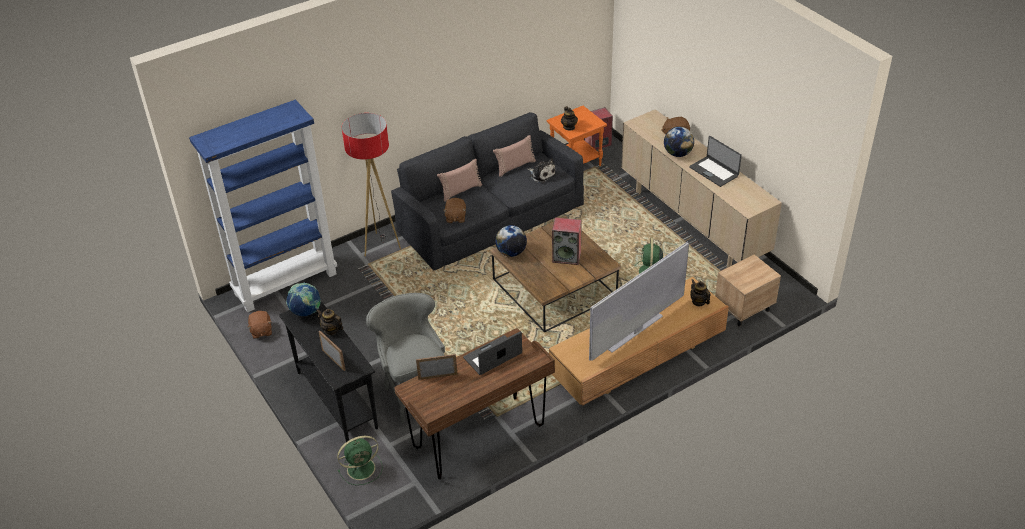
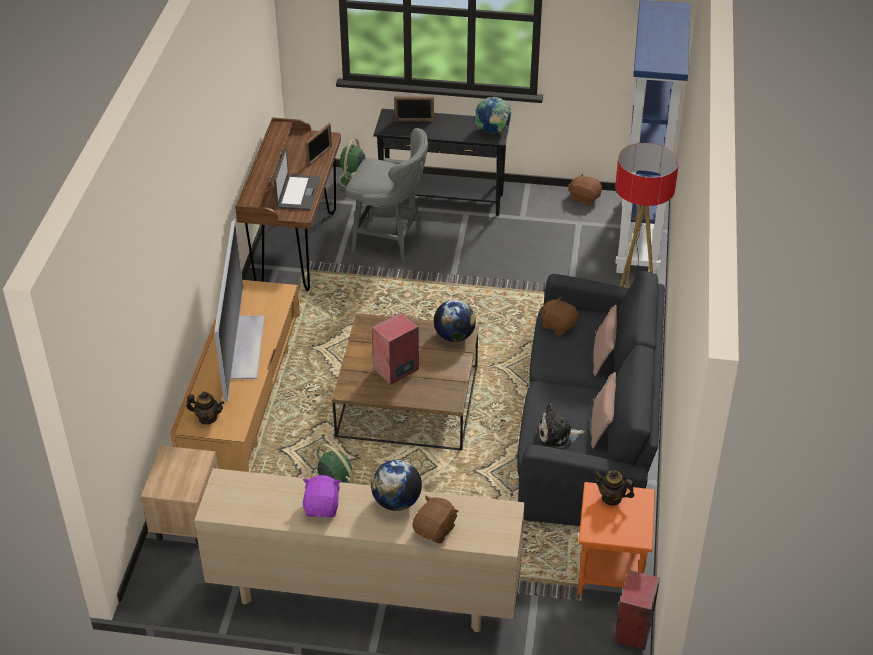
camera: 130 degrees right, 0 degrees up
teapot [316,309,343,335] -> none
laptop [689,136,742,187] -> purple plush toy [303,475,341,518]

